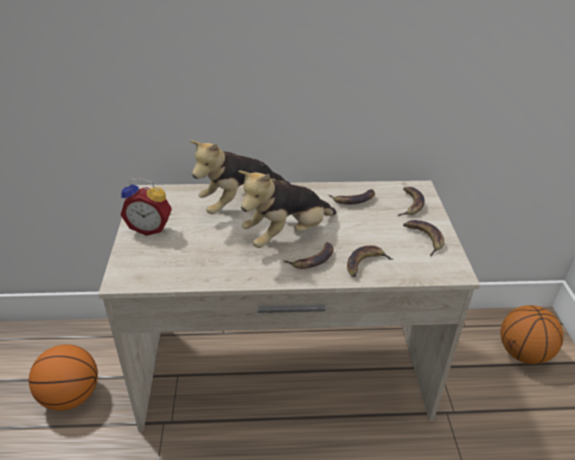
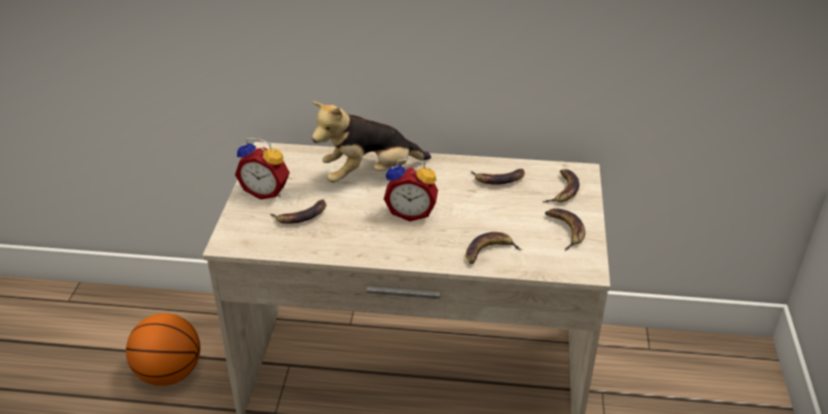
camera: 10 degrees right, 0 degrees up
plush toy [238,171,336,248] -> alarm clock [384,158,438,221]
banana [283,242,334,269] -> banana moved to [270,199,326,224]
basketball [501,305,563,364] -> none

